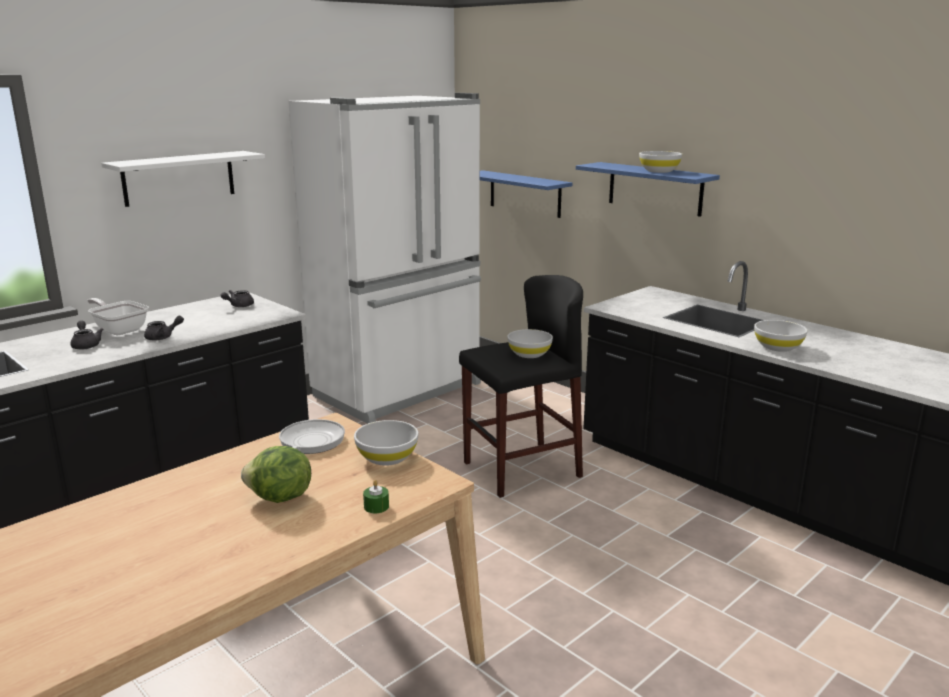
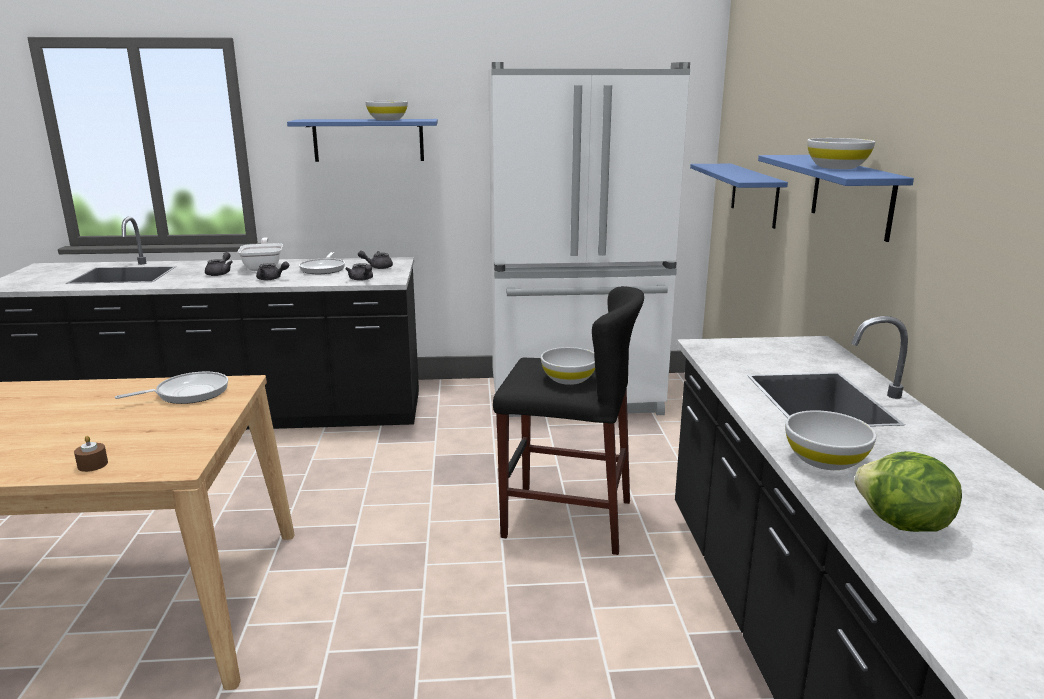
camera: 40 degrees right, 0 degrees up
white shelf [101,151,265,207] -> blue shelf [287,119,438,162]
lettuce [241,446,311,503] -> lettuce moved to [854,451,962,532]
white bowl [354,420,418,466] -> white bowl moved to [366,101,408,120]
green candle [363,480,389,513] -> brown candle [74,436,108,472]
none -> frying pan [299,252,345,274]
none -> grey teapot [345,263,373,281]

